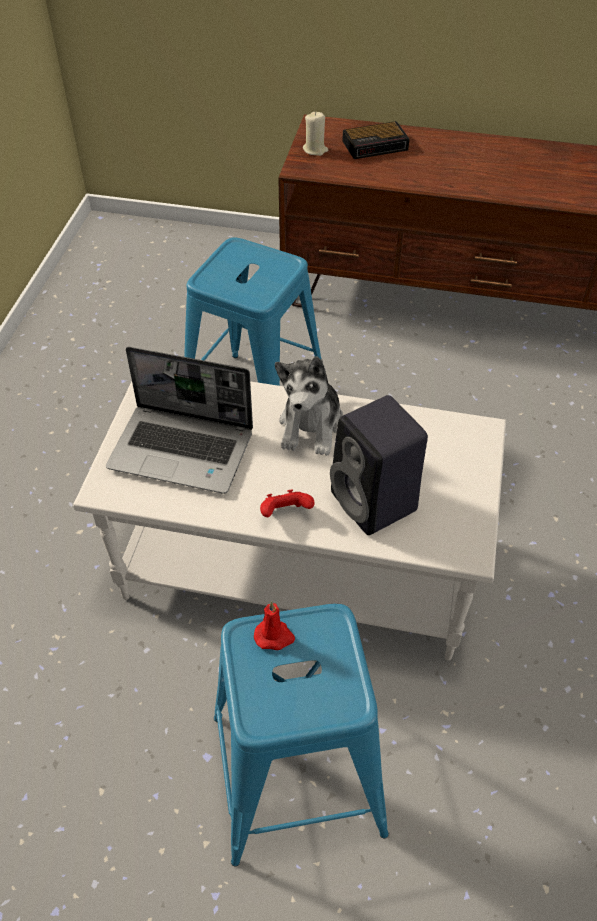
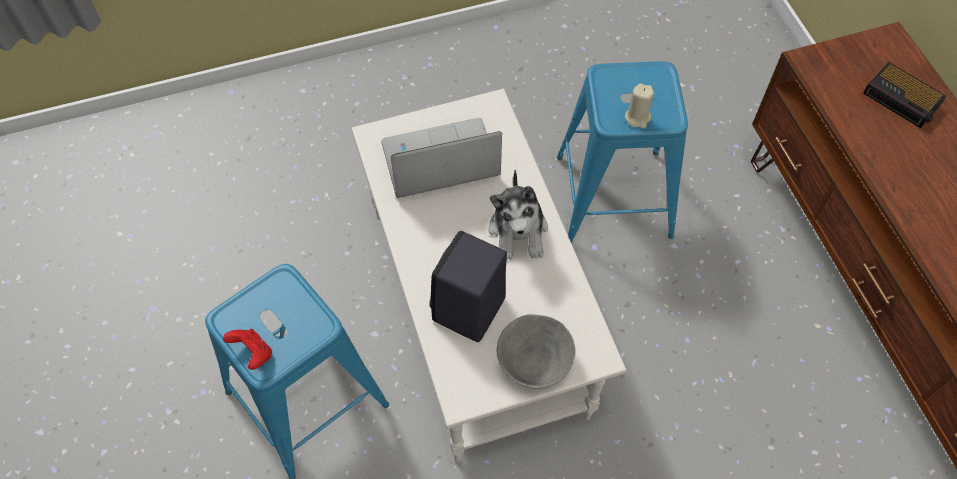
camera: 60 degrees right, 10 degrees up
laptop [106,347,253,494] -> laptop turned 90 degrees clockwise [382,118,502,198]
red candle [254,601,295,650] -> none
red game controller [260,489,315,517] -> red game controller moved to [223,329,272,370]
plush toy [275,356,343,456] -> plush toy turned 75 degrees counterclockwise [489,170,548,261]
beige candle [303,112,328,156] -> beige candle moved to [625,83,654,129]
none -> grey bowl [497,314,575,389]

